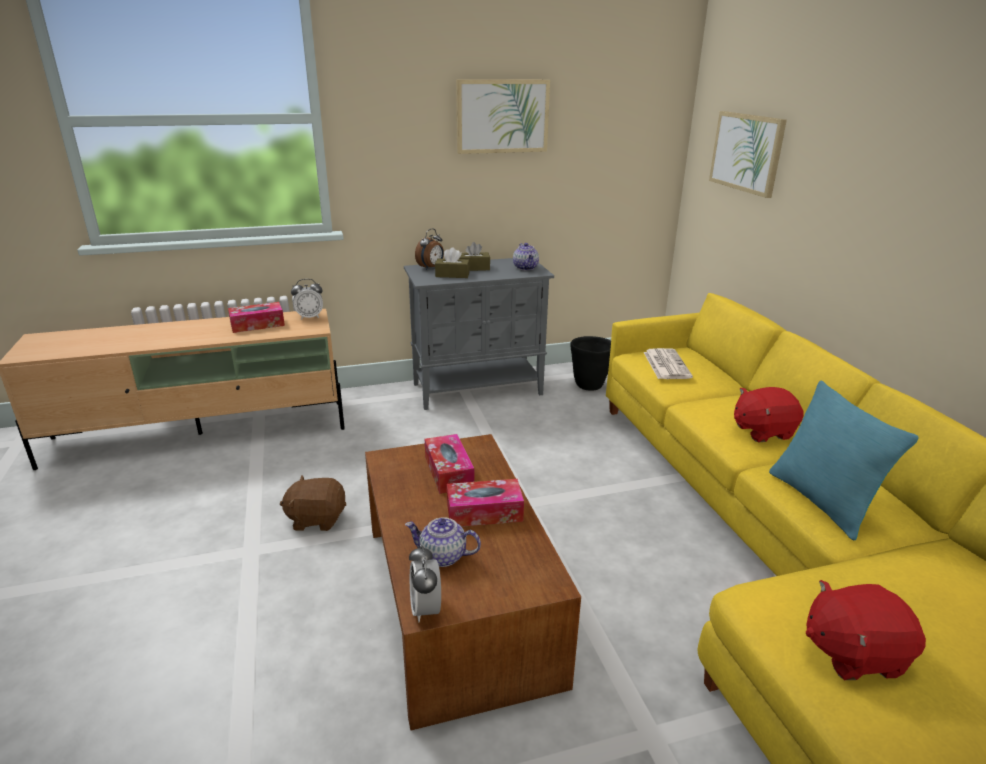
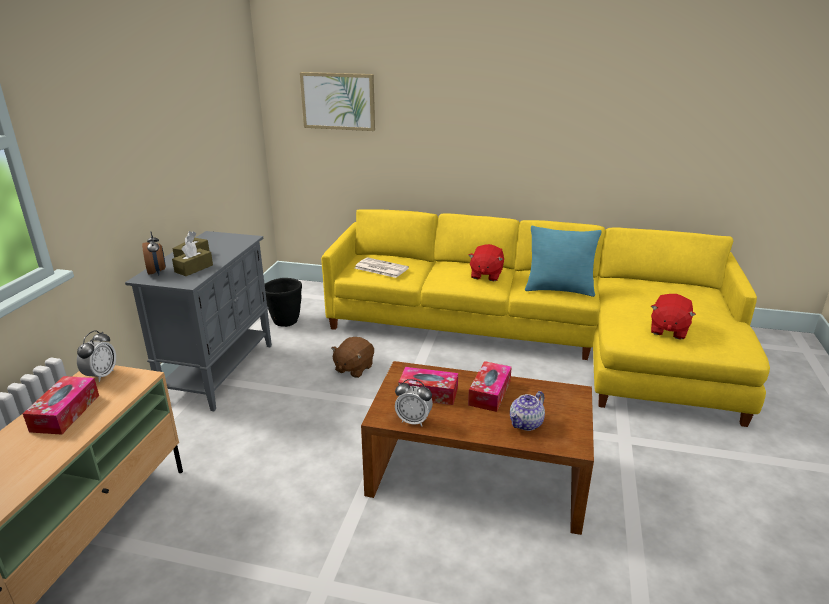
camera: 60 degrees left, 0 degrees up
brown plush toy [280,475,346,531] -> brown plush toy moved to [331,337,374,378]
alarm clock [409,545,441,622] -> alarm clock moved to [395,379,433,426]
picture [456,79,550,154] -> none
teapot [513,243,539,270] -> none

